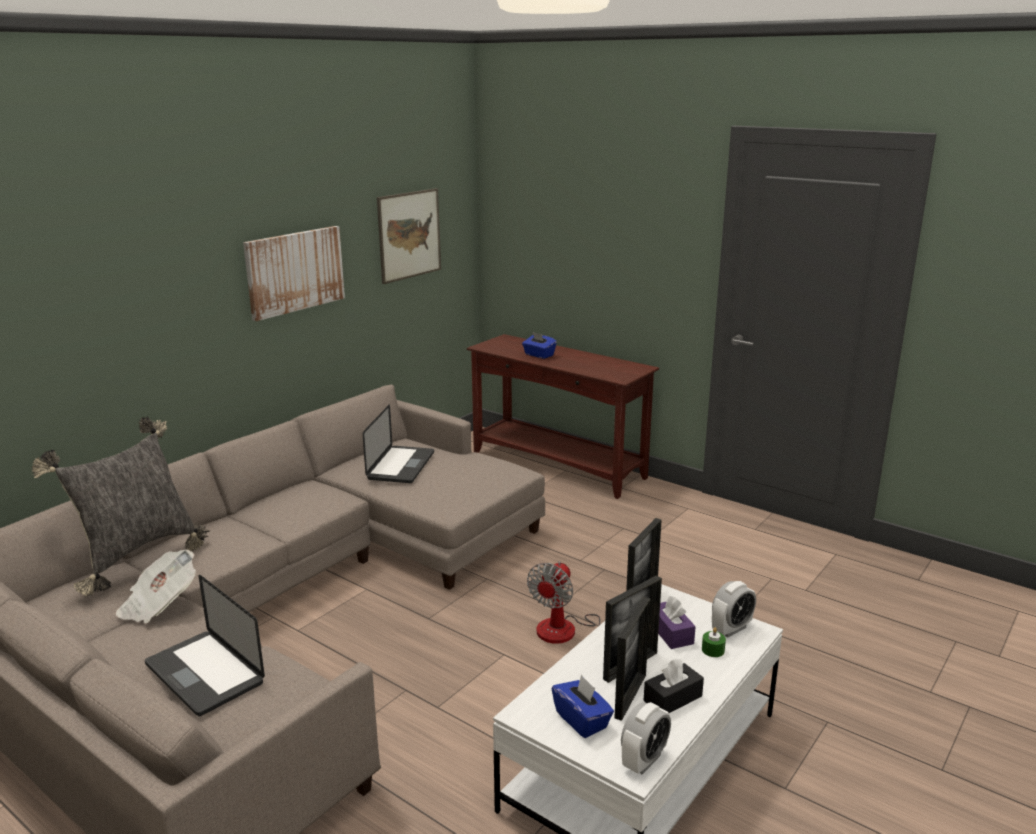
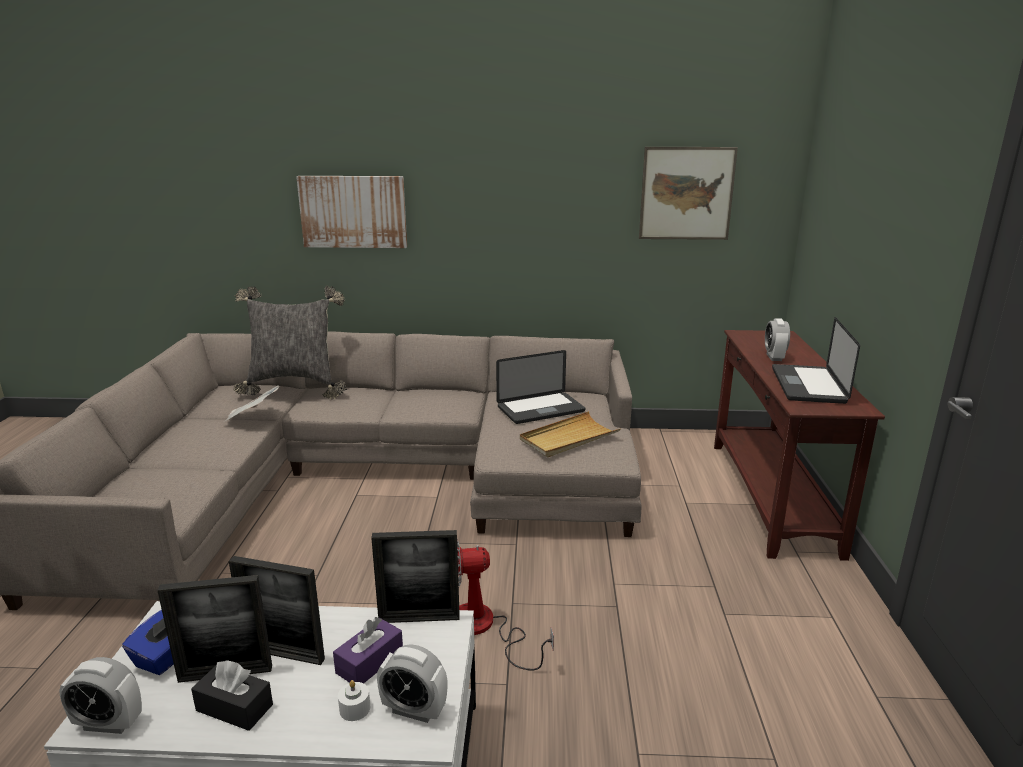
camera: 55 degrees right, 0 degrees up
laptop [145,575,265,716] -> laptop moved to [772,317,860,404]
picture [243,226,345,321] -> picture moved to [296,176,407,248]
blue tissue box [522,332,557,359] -> alarm clock [765,318,790,361]
green candle [702,627,726,657] -> white candle [338,680,370,721]
none -> beige tray [520,411,621,457]

